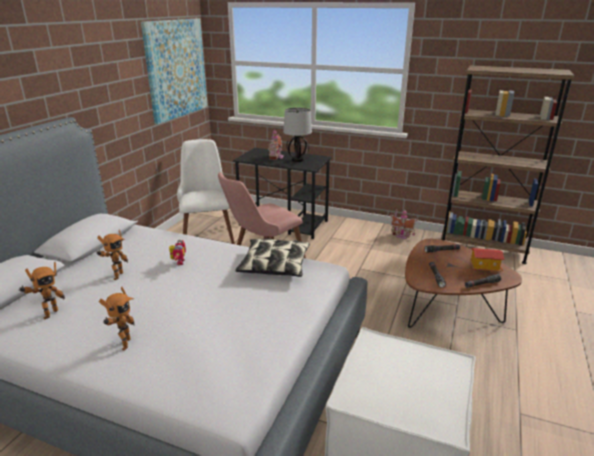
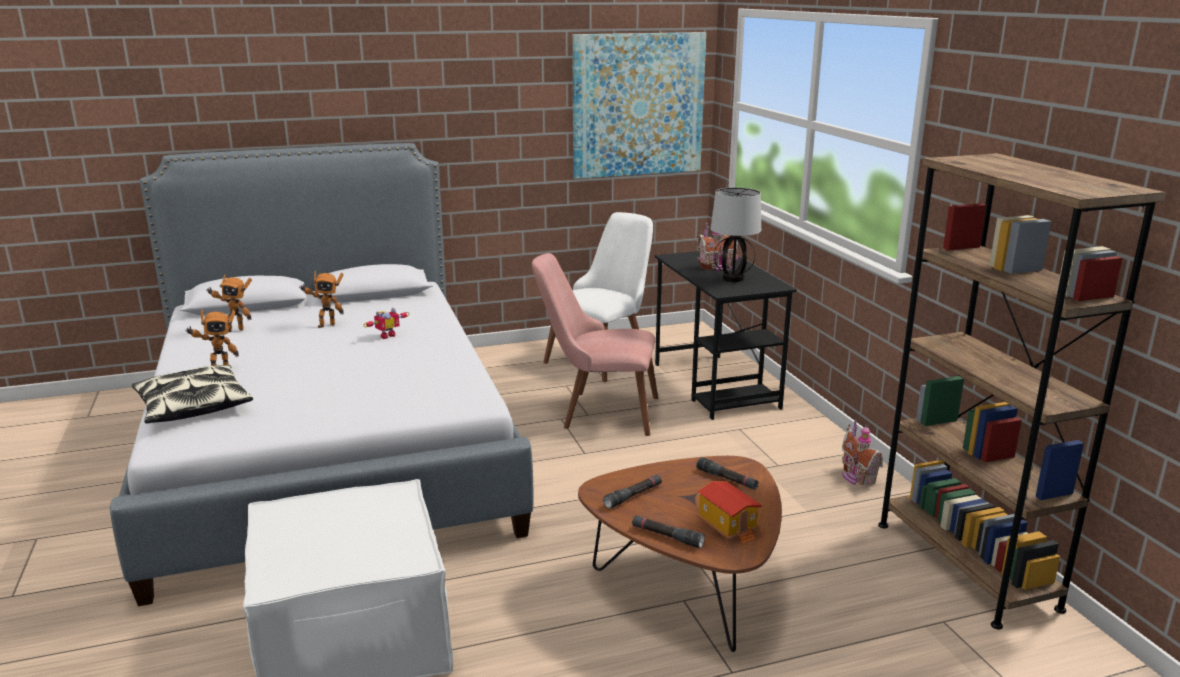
camera: 50 degrees right, 5 degrees down
pillow [235,238,310,277] -> pillow moved to [132,365,253,423]

